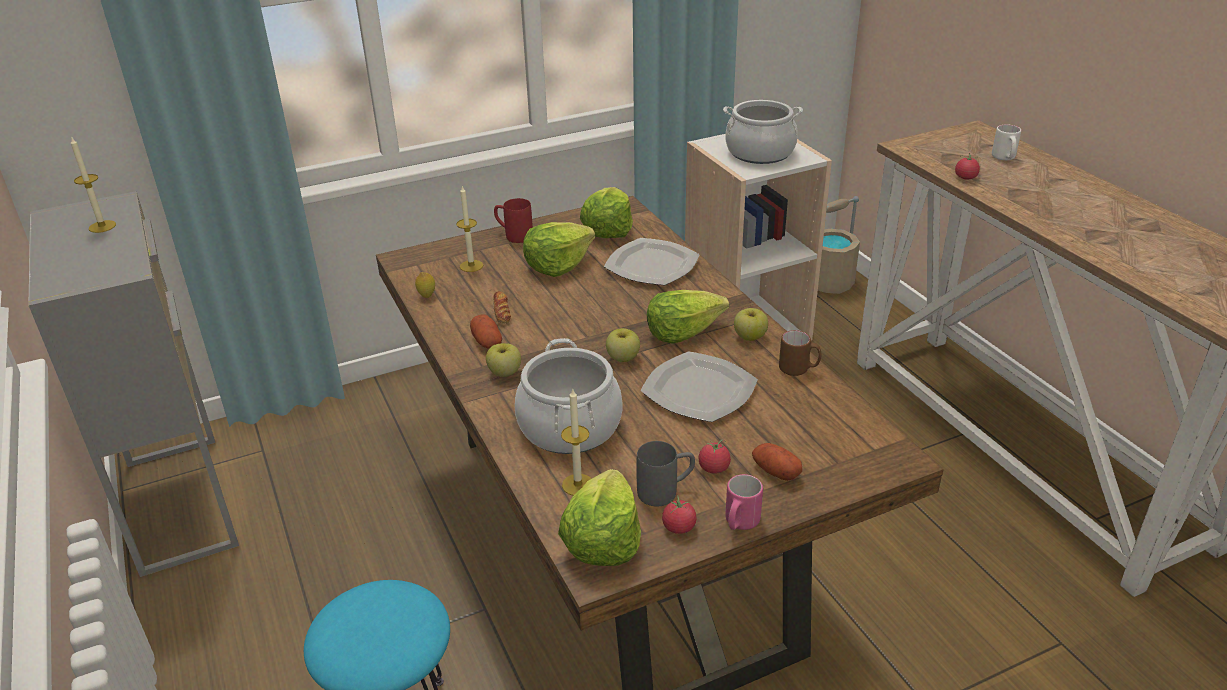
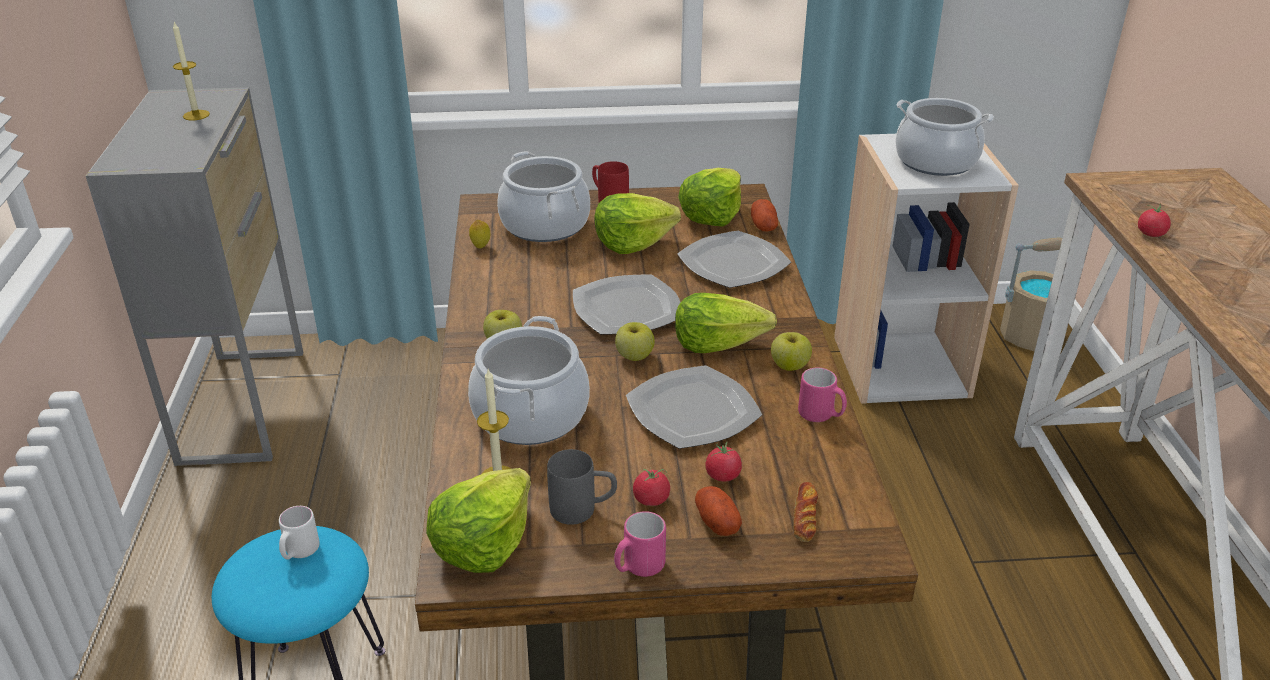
camera: 20 degrees right, 0 degrees up
candle [456,186,483,272] -> cooking pot [497,151,590,242]
potato [470,314,502,349] -> potato moved to [751,199,778,231]
bread [493,291,511,324] -> bread moved to [793,482,818,542]
tomato [662,495,697,534] -> tomato moved to [705,441,742,482]
brown mug [779,330,822,376] -> pink mug [798,368,847,422]
white mug [992,124,1021,160] -> white mug moved to [279,506,320,560]
none -> plate [573,274,681,335]

